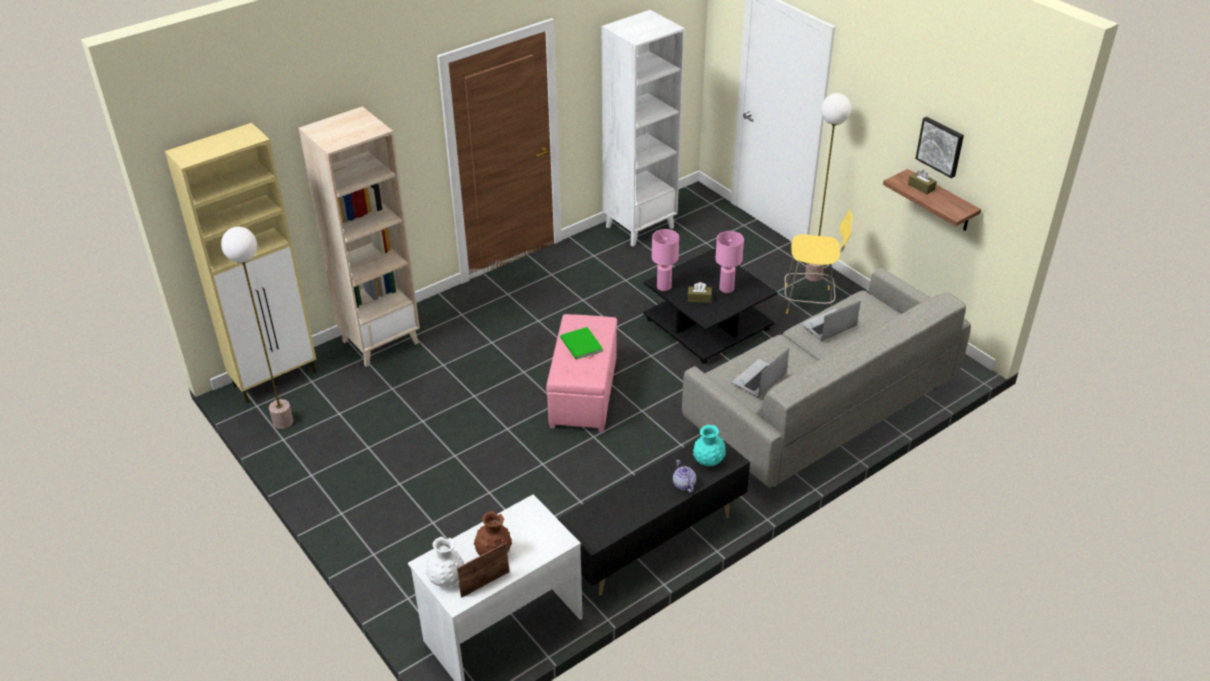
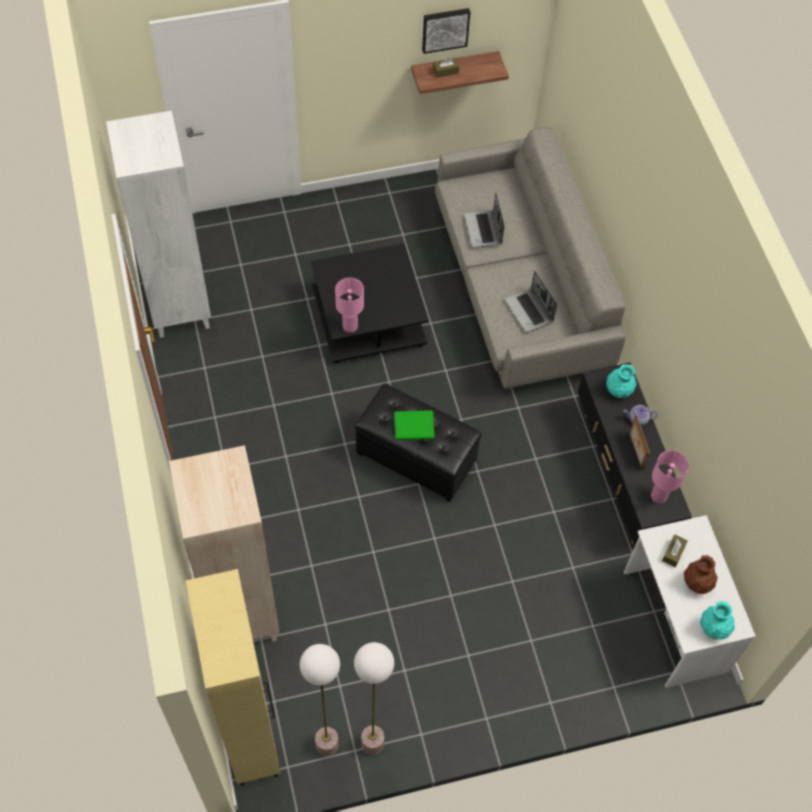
camera: 70 degrees left, 20 degrees up
white vase [426,537,464,587] -> turquoise vase [700,601,735,640]
picture frame [457,542,509,598] -> picture frame moved to [629,415,650,471]
pink ottoman [546,314,617,432] -> black ottoman [355,383,482,502]
brown tissue box [688,282,712,303] -> brown tissue box moved to [662,534,688,567]
pink table lamp [715,231,744,293] -> pink table lamp moved to [651,450,689,504]
yellow stool [784,209,852,314] -> none
floor lamp [805,93,851,282] -> floor lamp moved to [354,642,394,755]

